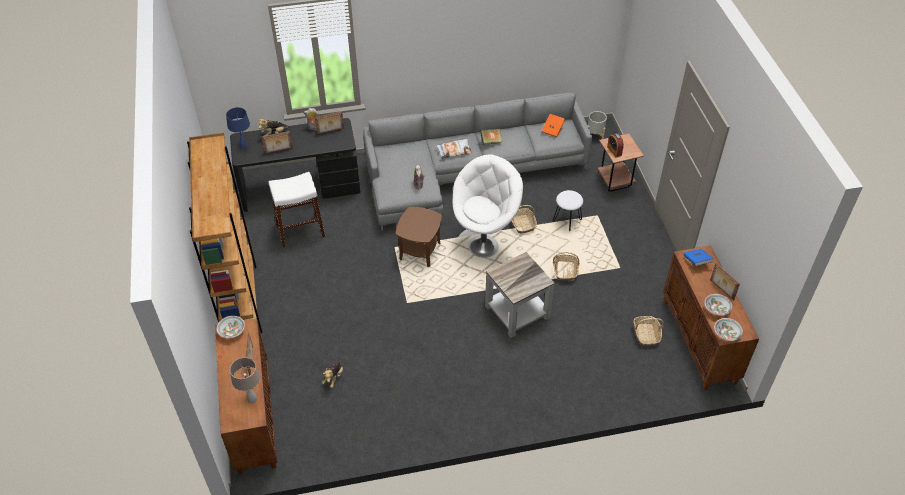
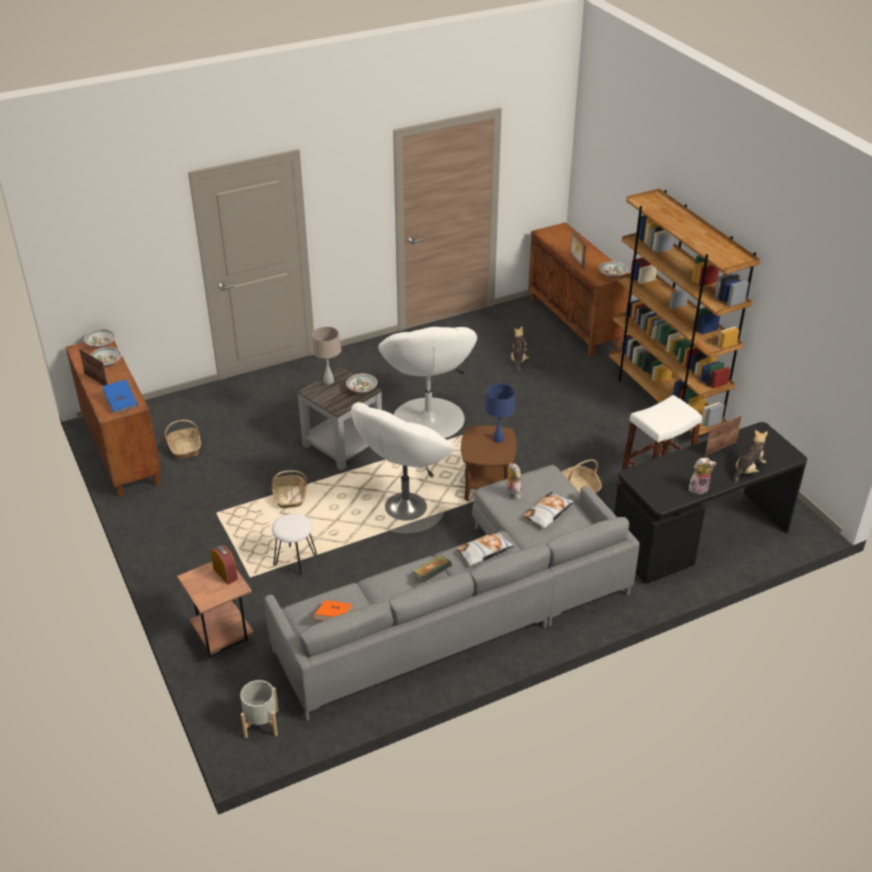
camera: 165 degrees right, 10 degrees down
blue table lamp [226,107,250,149] -> blue table lamp moved to [485,384,516,443]
beige table lamp [230,358,260,403] -> beige table lamp moved to [312,327,341,384]
picture frame [315,111,344,135] -> none
basket [512,205,537,234] -> basket moved to [562,459,602,494]
none -> bowl [346,373,377,394]
none -> white armchair [378,327,477,438]
none -> pillow [522,492,575,528]

